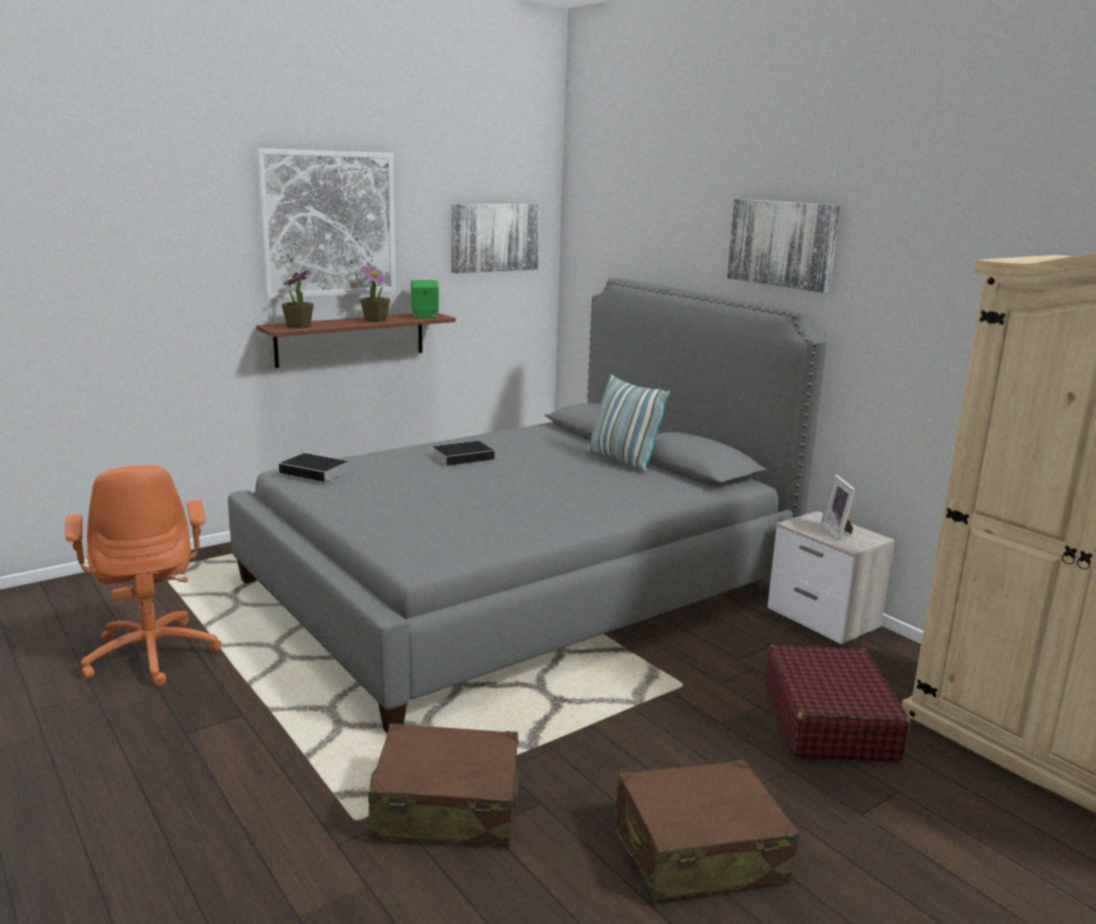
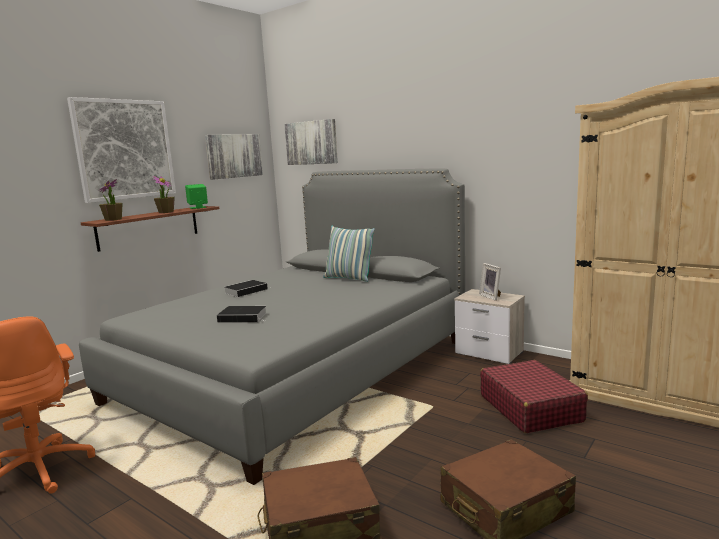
camera: 15 degrees left, 5 degrees down
book [279,453,348,483] -> book moved to [217,306,267,323]
picture [727,199,840,293] -> picture moved to [284,119,338,165]

